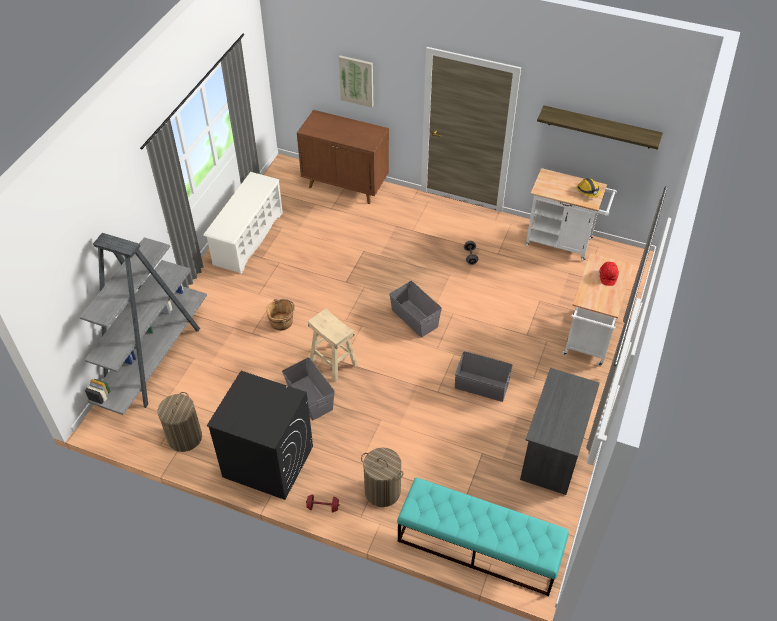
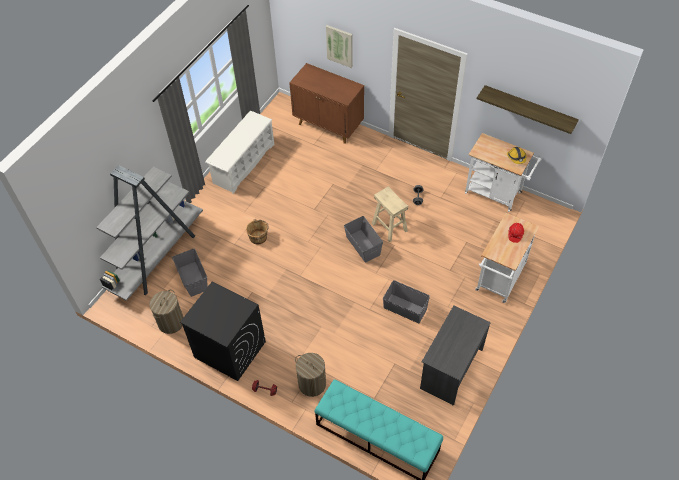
camera: 10 degrees right, 5 degrees up
grey storage box [282,357,335,420] -> grey storage box moved to [172,249,208,297]
beige stool [308,308,358,383] -> beige stool moved to [372,186,408,242]

